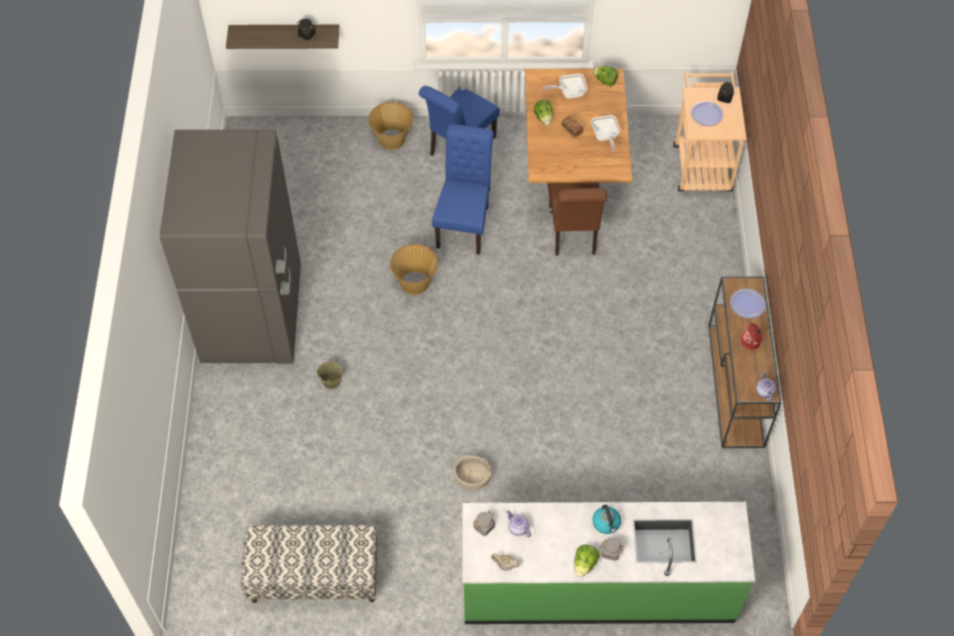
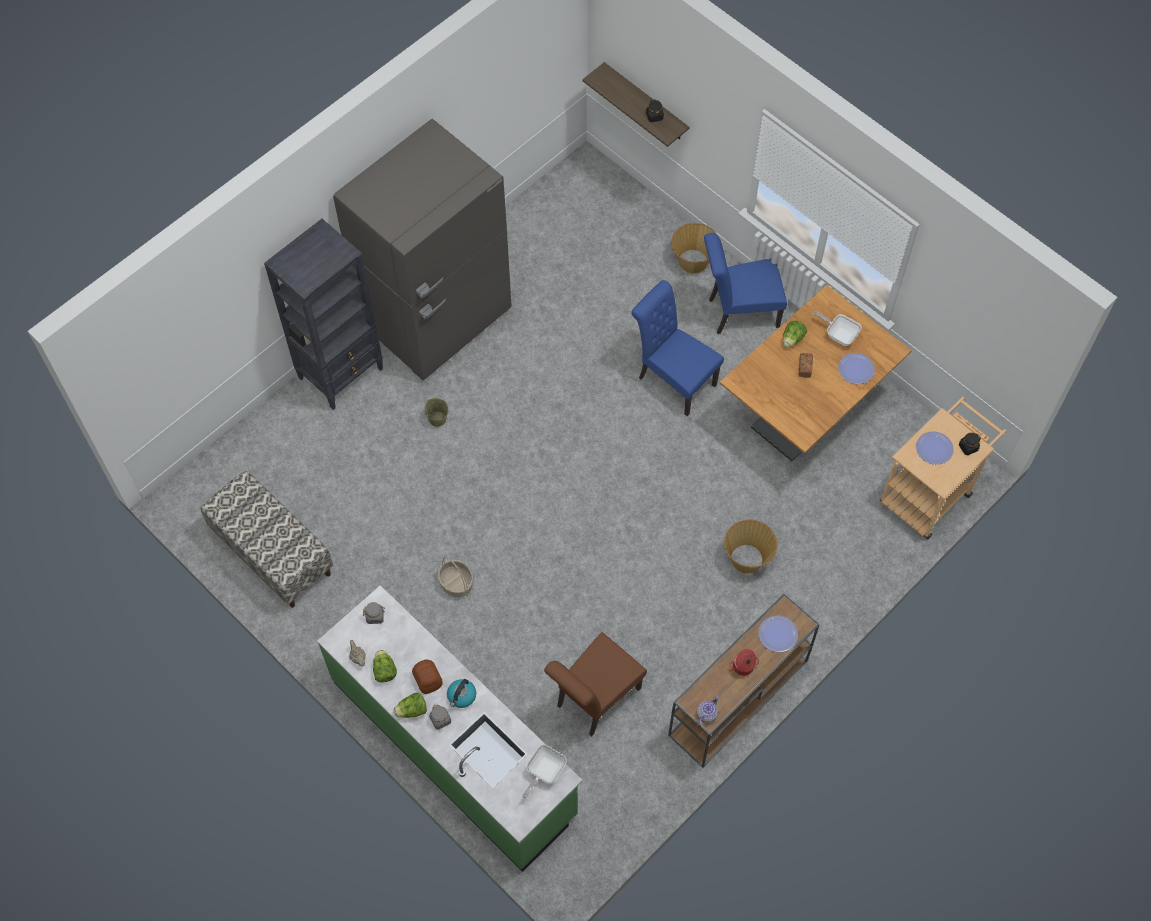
camera: 45 degrees right, 5 degrees up
basket [390,244,438,295] -> basket moved to [724,519,778,574]
blue chair [432,124,494,255] -> blue chair turned 105 degrees counterclockwise [631,280,724,416]
teapot [506,510,531,537] -> none
brown chair [548,183,607,256] -> brown chair moved to [544,632,647,736]
frying pan [591,115,620,152] -> frying pan moved to [523,744,567,798]
lettuce [593,66,618,87] -> lettuce moved to [373,650,397,683]
none -> black bookcase [264,219,383,410]
none -> bread [412,660,442,694]
none -> plate [838,353,875,384]

